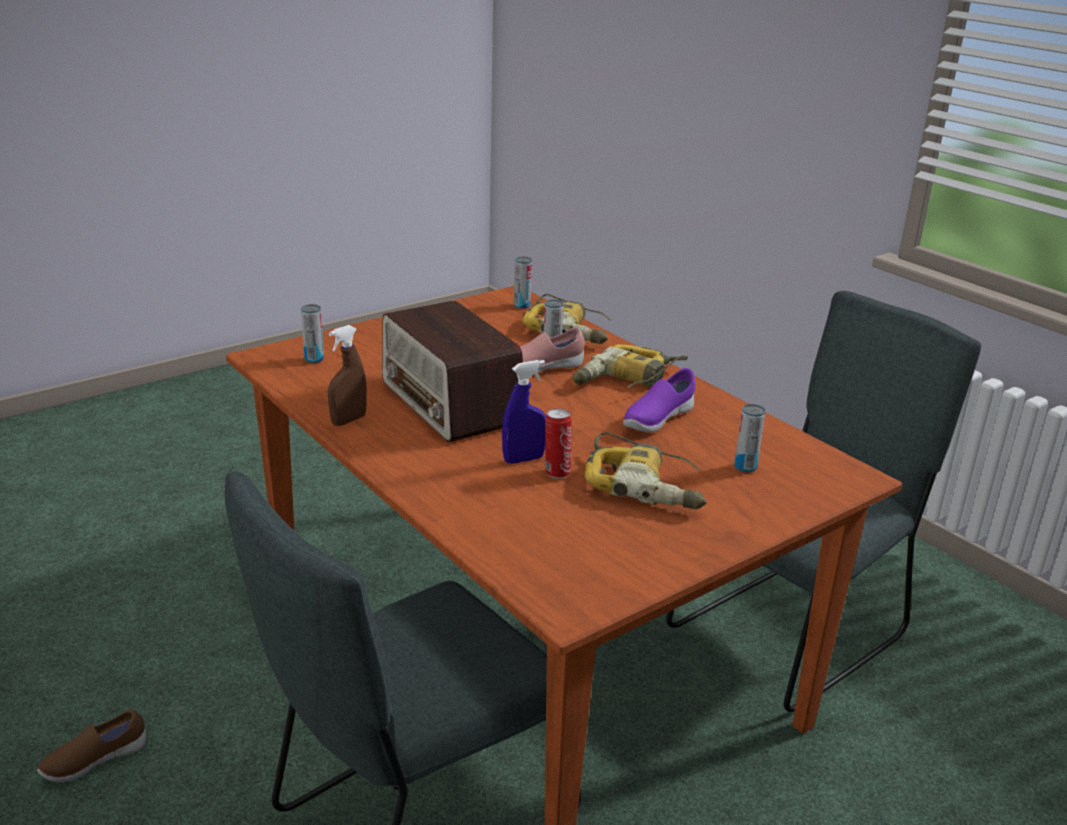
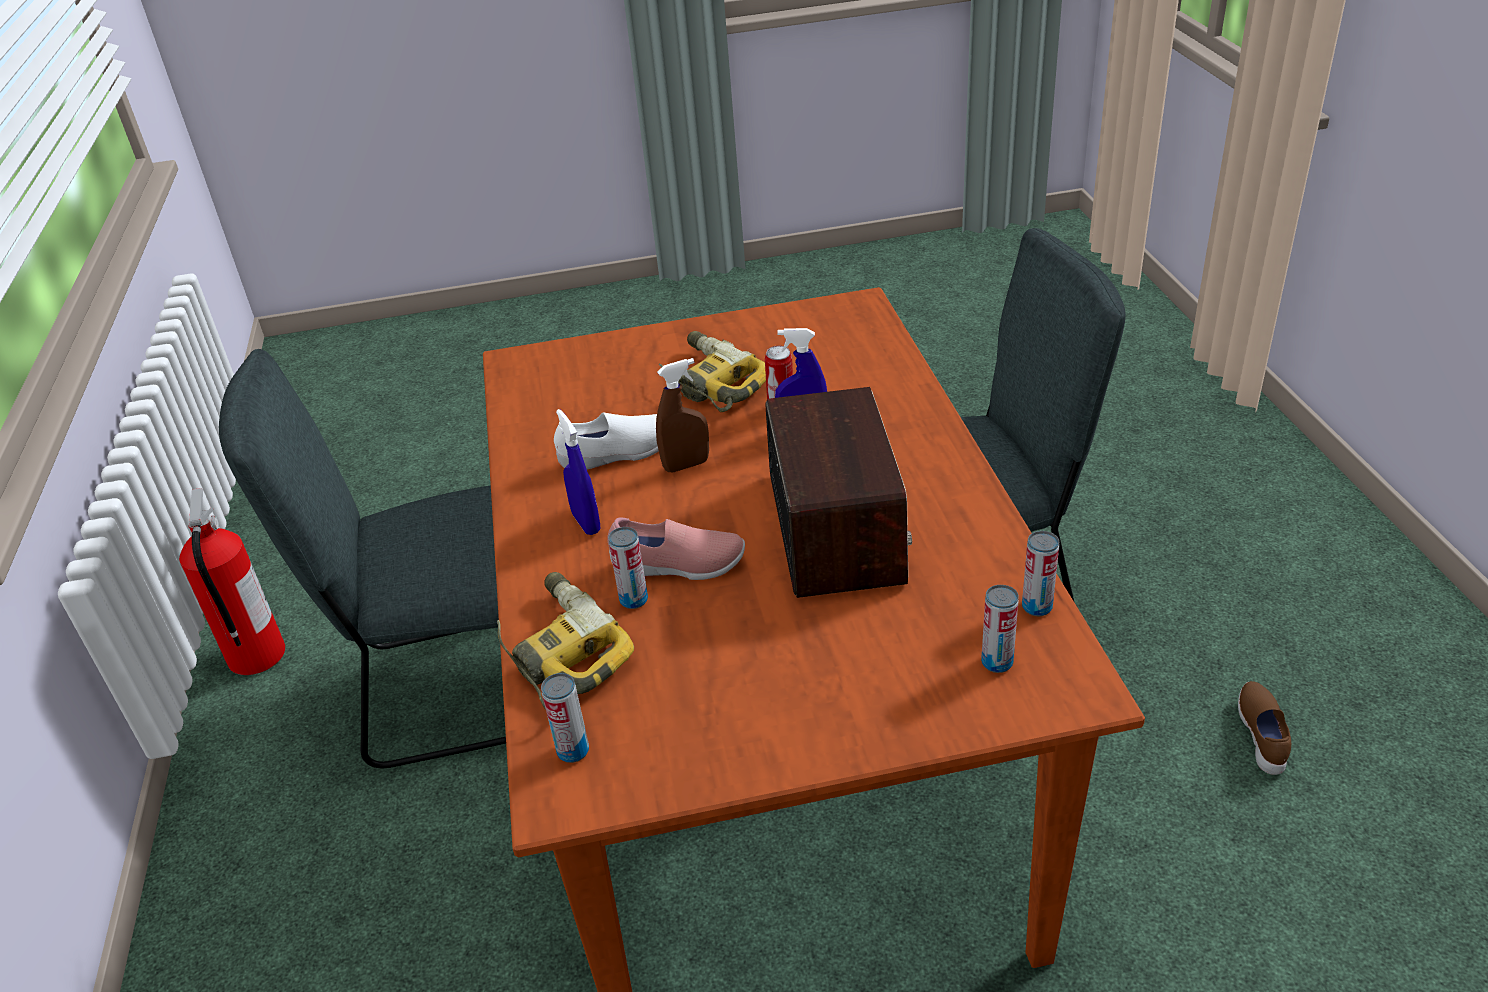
camera: 150 degrees left, 10 degrees up
brown shoe [37,709,146,782] -> brown shoe turned 75 degrees counterclockwise [1238,681,1291,775]
brown spray bottle [328,325,367,426] -> brown spray bottle moved to [656,358,709,472]
power drill [573,344,688,388] -> blue spray bottle [556,409,601,535]
purple shoe [623,368,696,432] -> white shoe [554,413,659,469]
can [734,404,766,473] -> can moved to [1022,531,1059,616]
none -> fire extinguisher [179,488,285,675]

